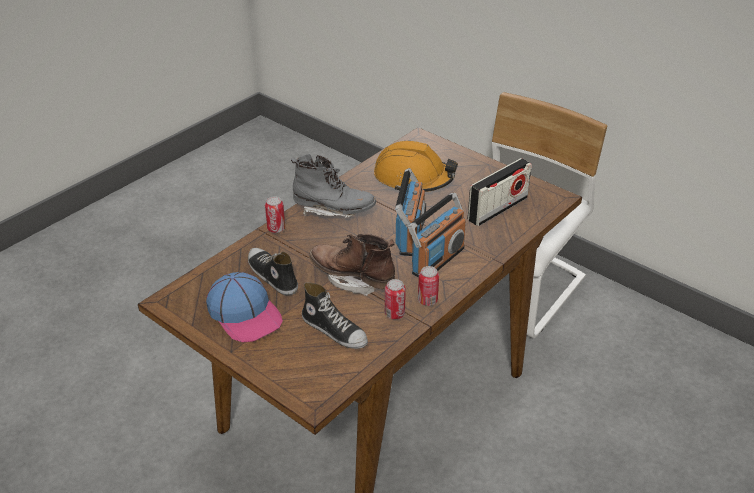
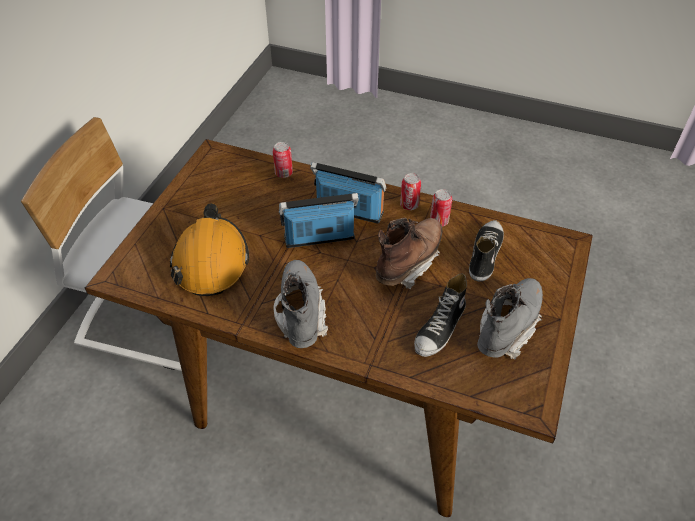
camera: 110 degrees left, 10 degrees up
cap [206,272,283,342] -> grey boot [477,278,543,360]
can [265,196,285,233] -> can moved to [273,142,293,178]
brown boot [309,234,395,296] -> brown boot turned 150 degrees counterclockwise [376,218,443,289]
radio [468,158,532,226] -> none

